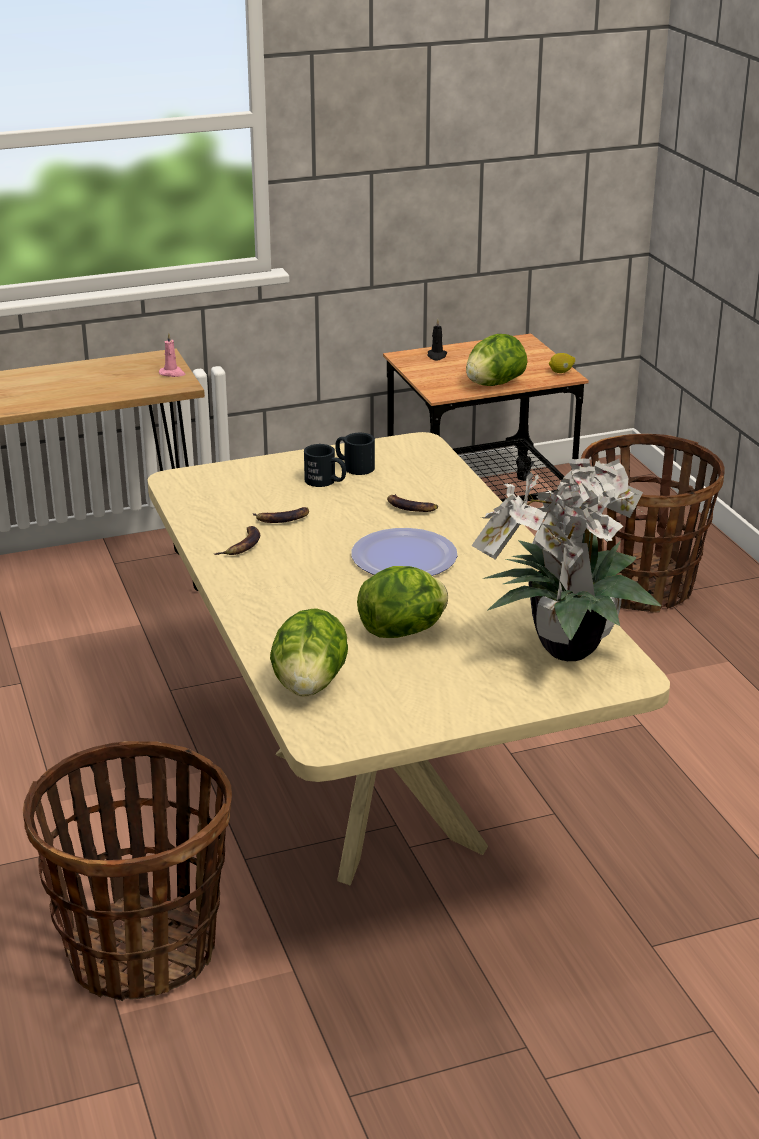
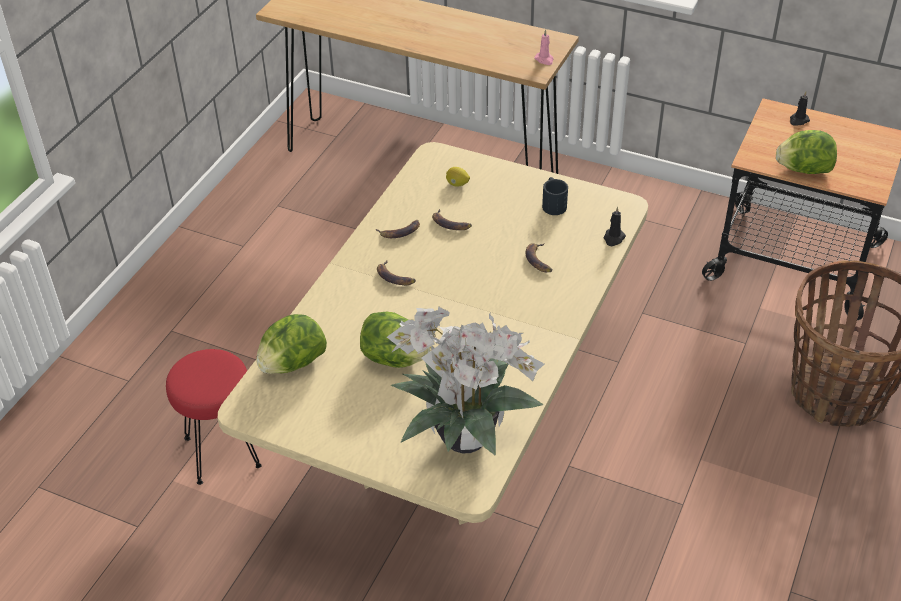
camera: 45 degrees right, 15 degrees up
basket [23,741,232,1001] -> red stool [166,349,262,485]
black mug [304,444,346,487] -> none
plate [351,528,458,576] -> none
lemon [549,353,575,373] -> lemon moved to [446,167,470,187]
none -> banana [377,261,416,285]
none -> black candle [604,206,626,246]

